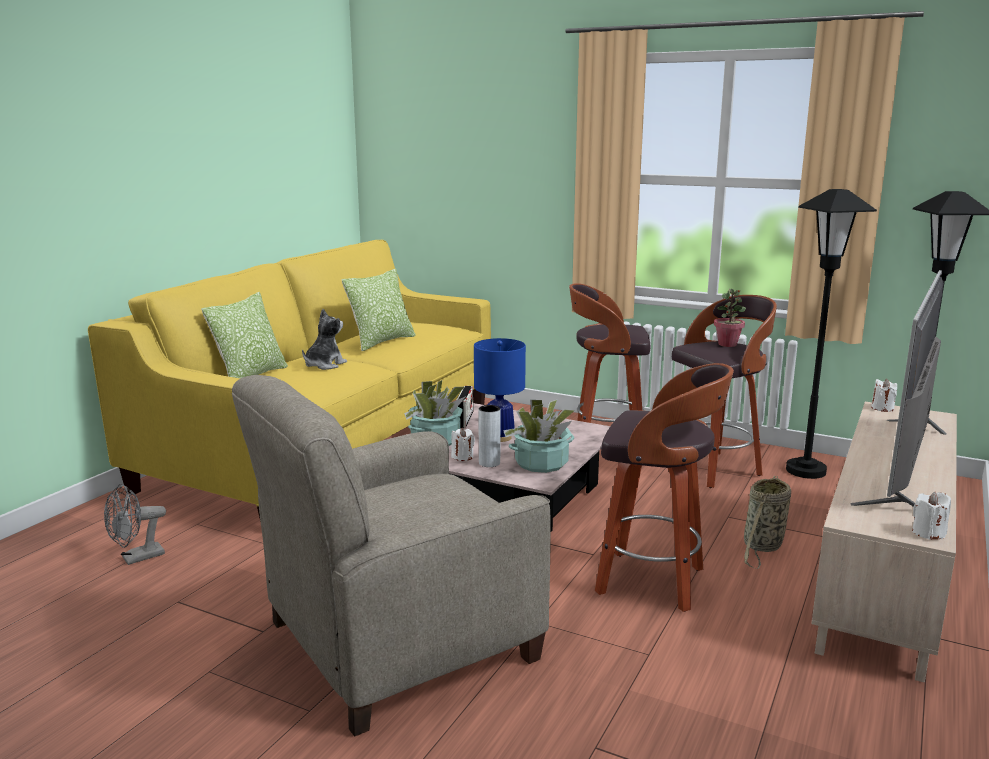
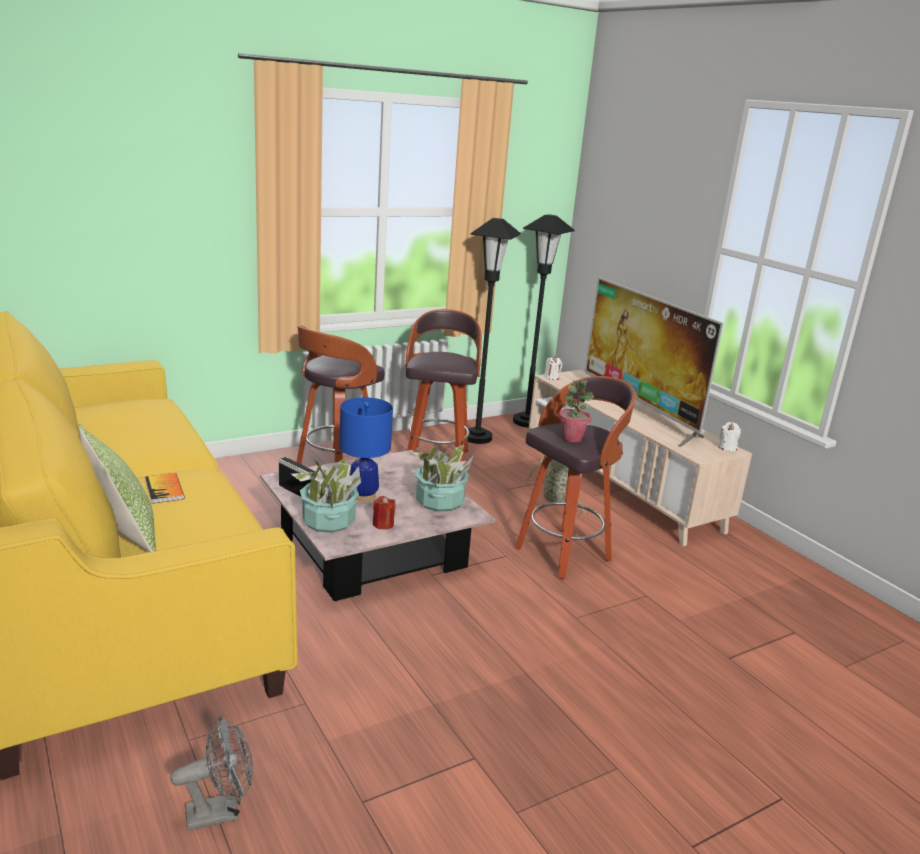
camera: 60 degrees left, 5 degrees up
grey fan [104,484,166,565] -> grey fan turned 105 degrees counterclockwise [170,716,253,831]
beige armchair [232,375,551,736] -> none
plush toy [302,309,347,370] -> book [145,473,185,504]
pillow [342,269,416,351] -> none
white candle [451,428,475,461] -> red candle [373,496,396,529]
grey vase [478,405,500,467] -> none
potted plant [714,289,746,347] -> potted plant moved to [559,381,594,442]

